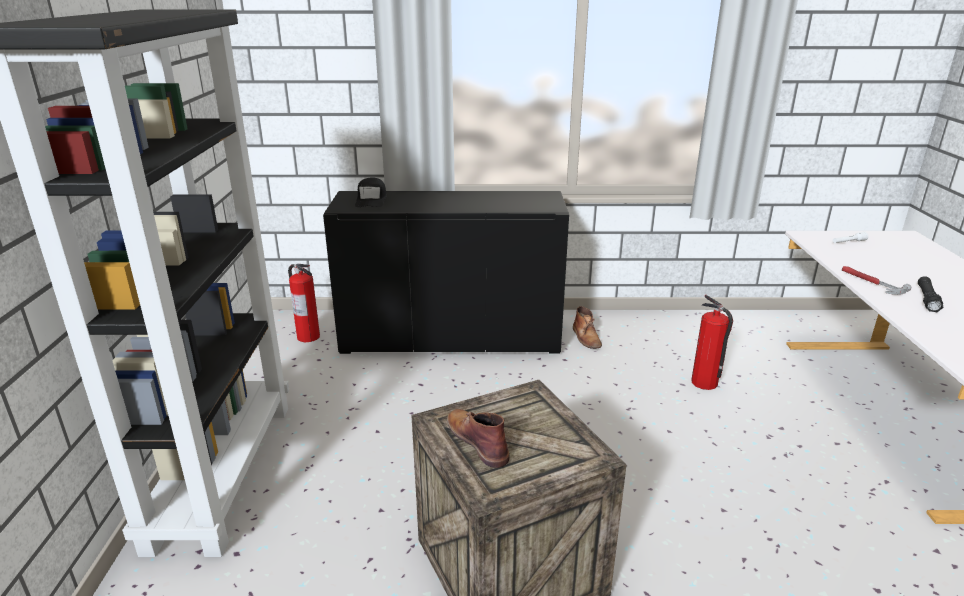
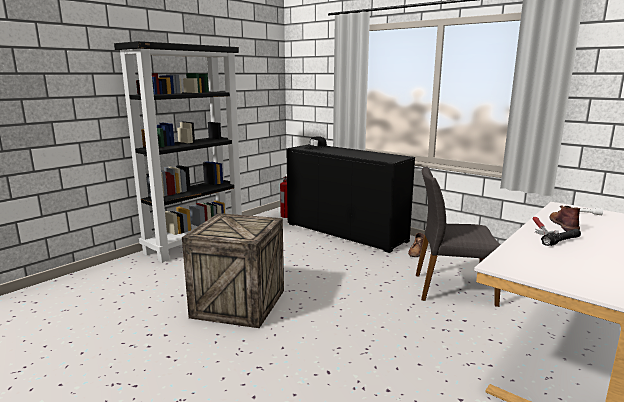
camera: 40 degrees right, 10 degrees down
brown boot [447,409,510,468] -> brown boot moved to [550,205,580,231]
fire extinguisher [691,295,733,390] -> grey chair [416,167,501,307]

